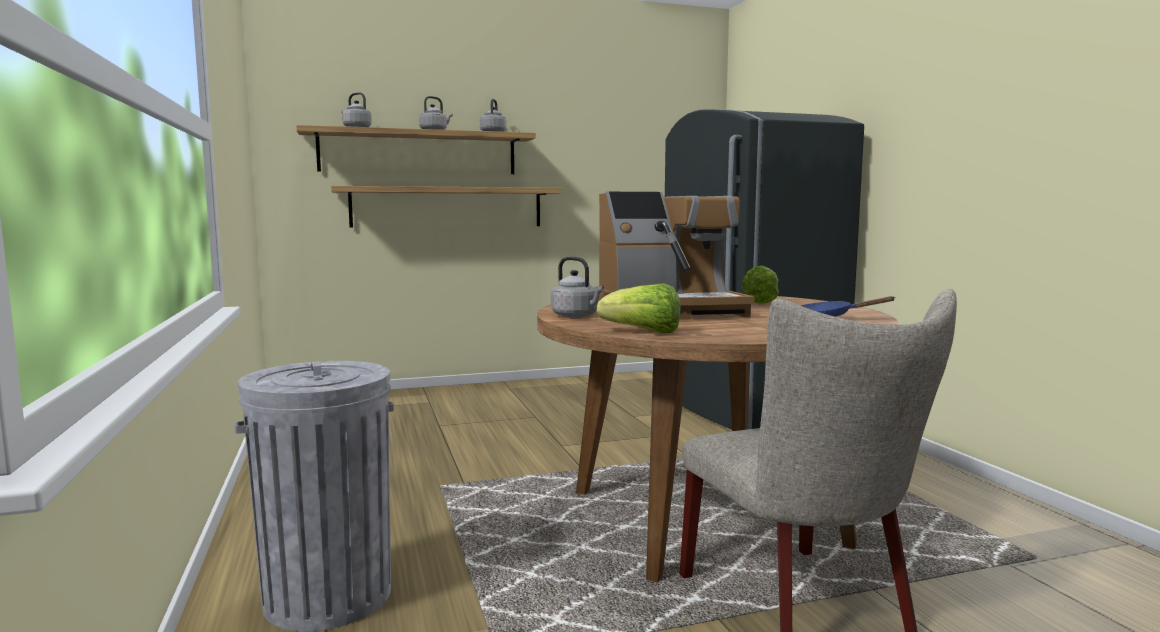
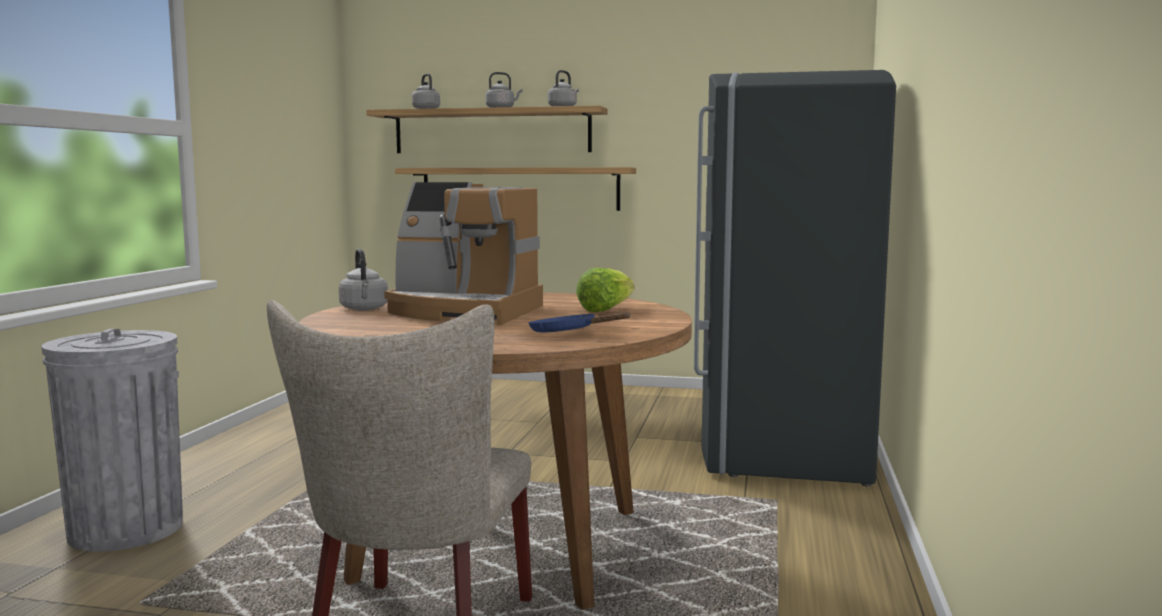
camera: 30 degrees right, 0 degrees up
lettuce [597,284,681,333] -> none

